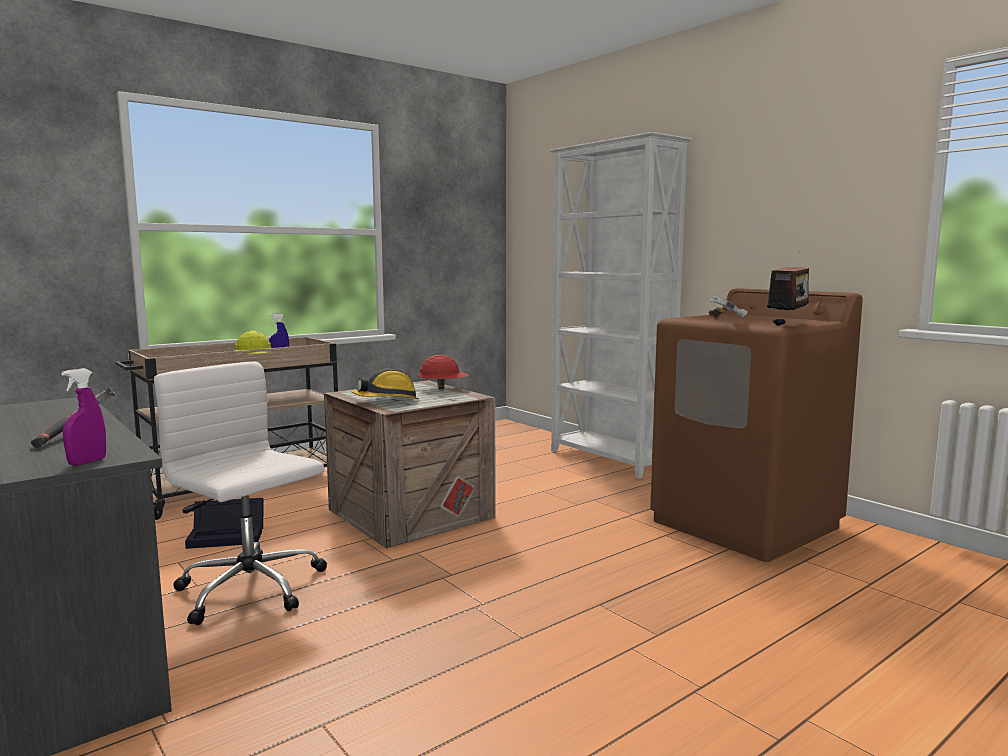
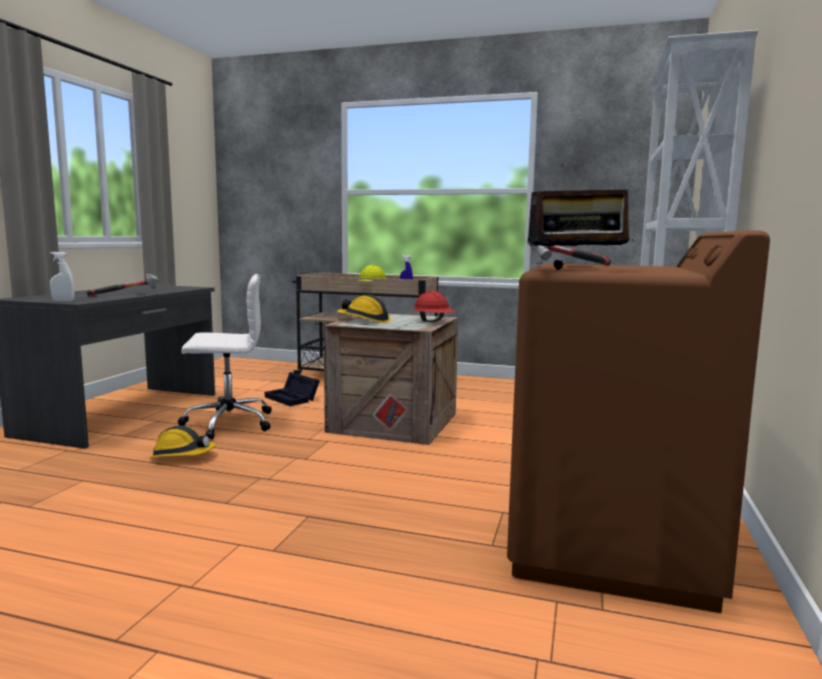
camera: 55 degrees right, 0 degrees up
purple spray bottle [62,368,106,466] -> white spray bottle [50,252,75,301]
white office chair [154,361,327,625] -> white office chair turned 75 degrees clockwise [178,274,272,440]
none -> hard hat [150,425,216,458]

